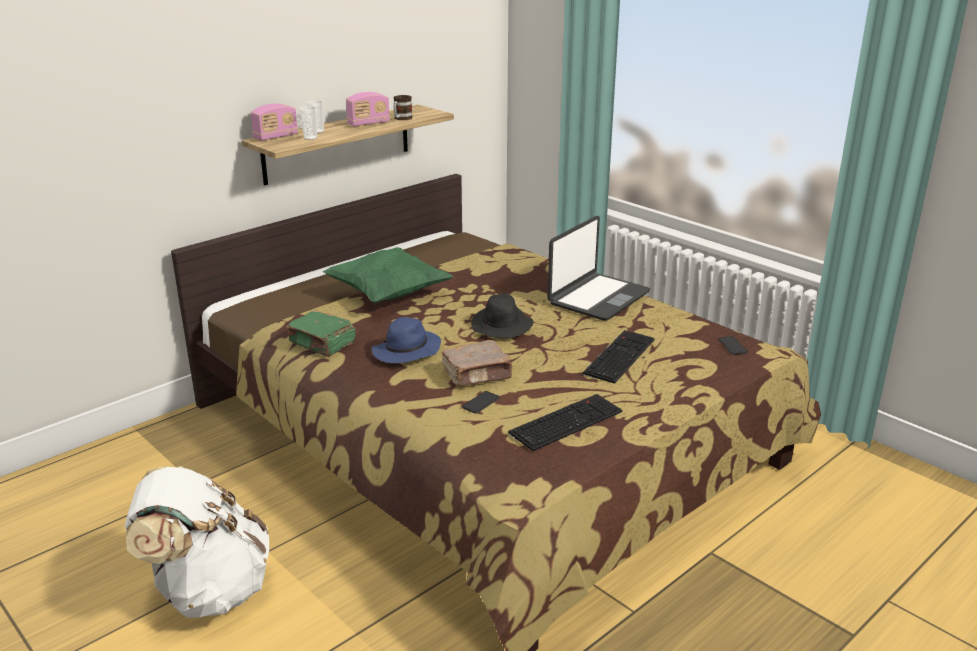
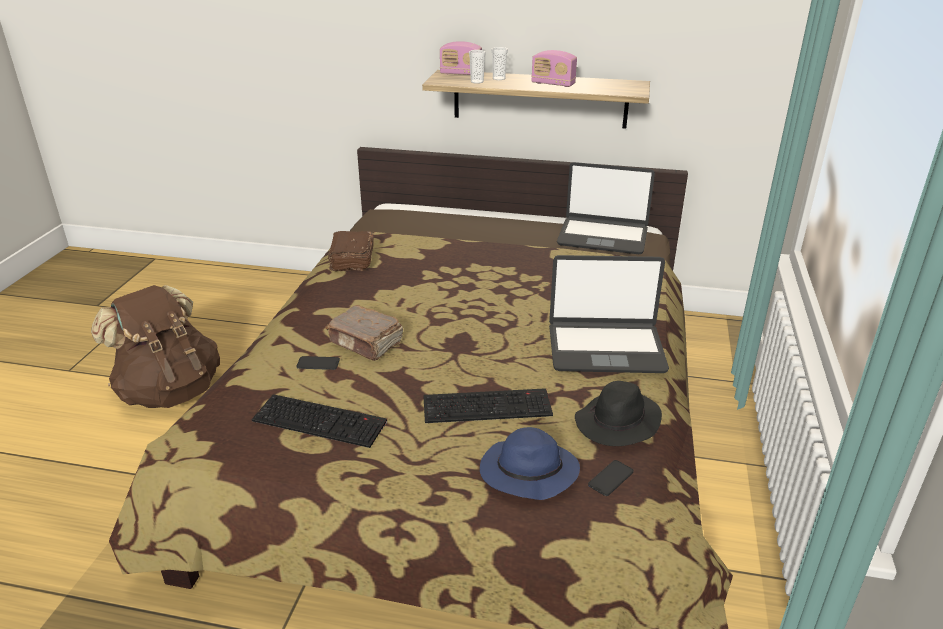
camera: 55 degrees right, 5 degrees up
white backpack [125,466,269,618] -> brown backpack [91,285,220,408]
green book [285,310,356,357] -> brown book [328,231,374,271]
green pillow [323,247,453,303] -> none
blue hat [372,317,441,363] -> blue hat moved to [480,427,580,500]
mug [393,95,412,120] -> none
black hat [471,294,534,338] -> black hat moved to [575,381,662,446]
none -> laptop [557,162,655,254]

